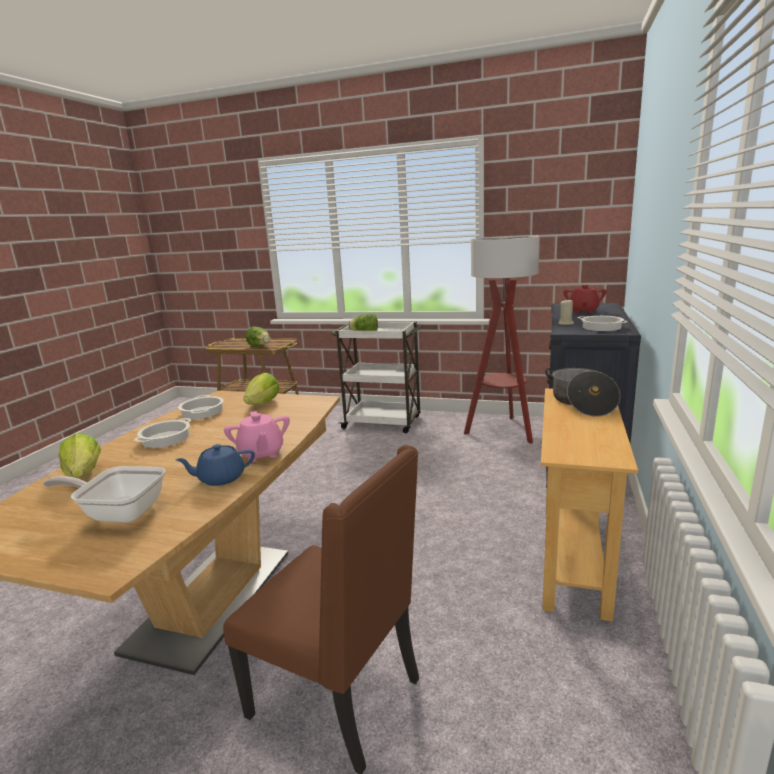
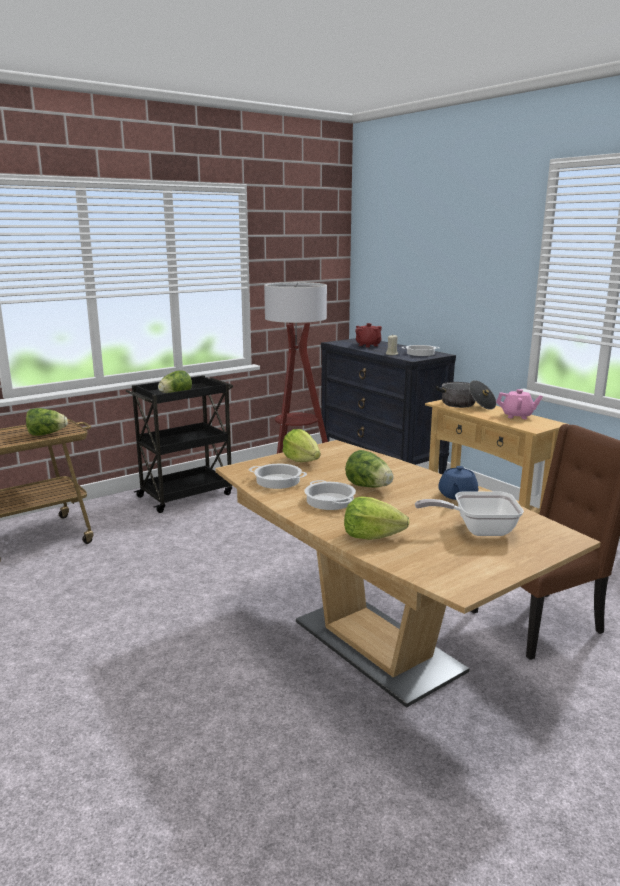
camera: 55 degrees left, 0 degrees up
frying pan [43,466,165,523] -> frying pan turned 45 degrees clockwise [415,491,524,536]
pink teapot [224,411,290,462] -> pink teapot moved to [496,389,543,419]
white cart [331,322,423,433] -> black cart [126,375,234,513]
none -> lettuce [345,450,394,487]

